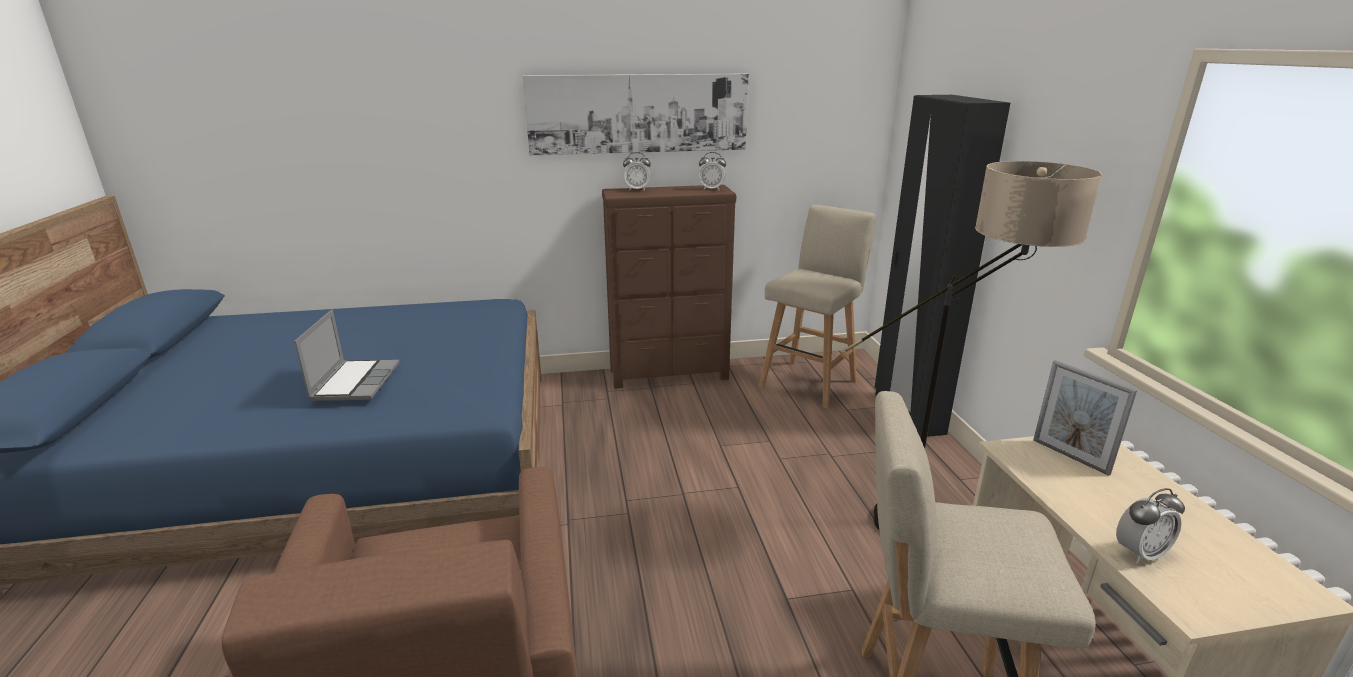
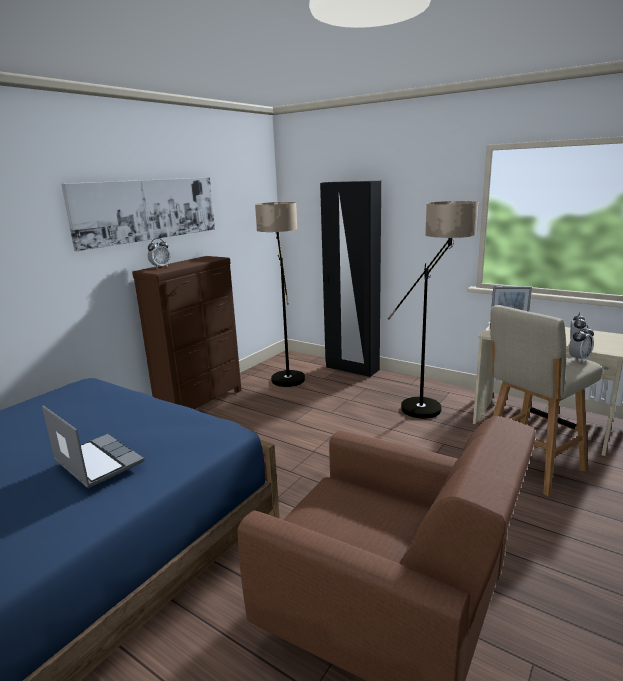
camera: 45 degrees left, 5 degrees down
alarm clock [699,152,726,190] -> alarm clock moved to [569,325,594,362]
beige stool [759,205,876,409] -> floor lamp [255,202,305,387]

